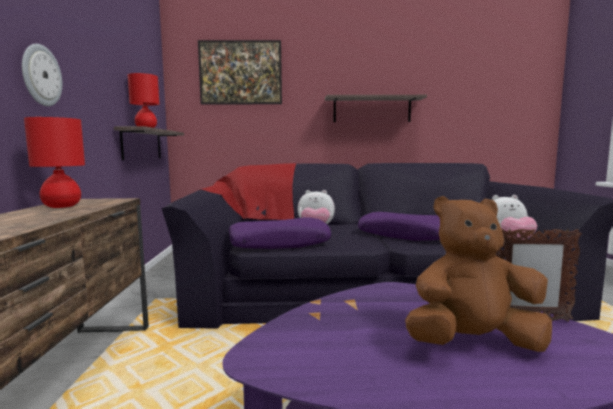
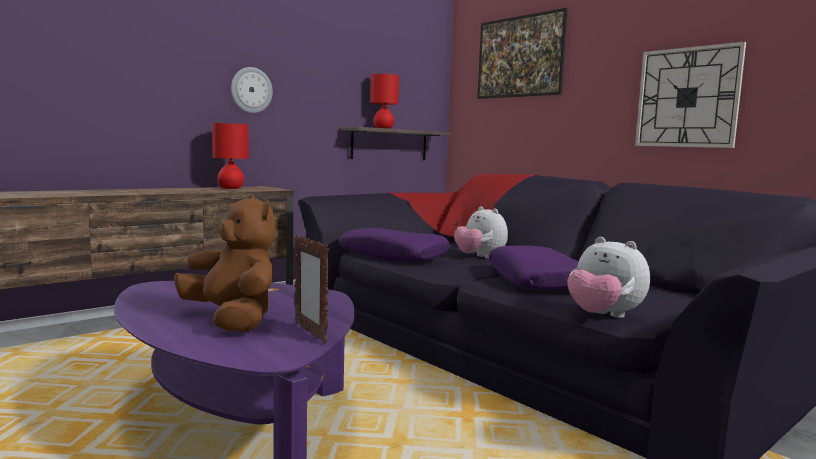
camera: 50 degrees right, 0 degrees up
shelf [325,95,427,122] -> wall clock [635,42,746,148]

